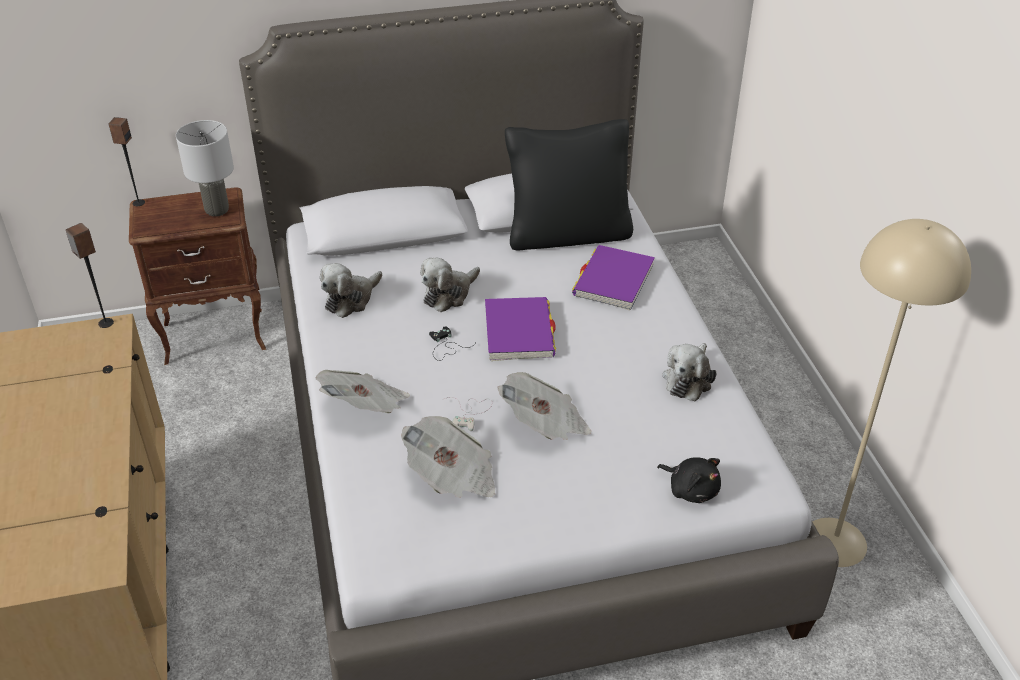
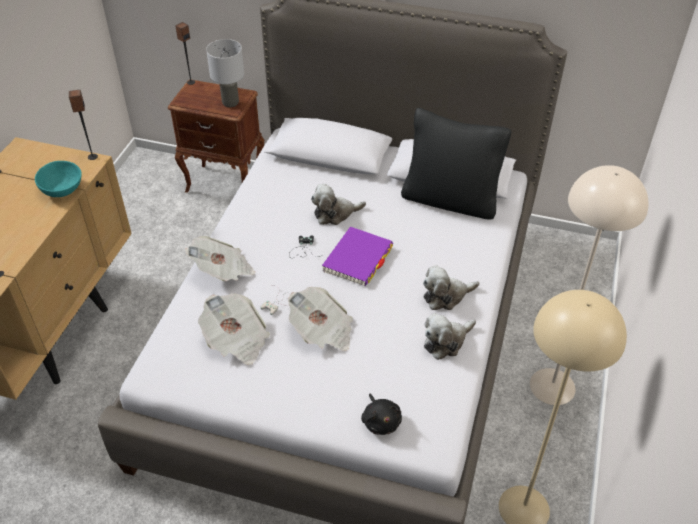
camera: 30 degrees right, 5 degrees up
plush toy [320,263,382,318] -> plush toy moved to [423,266,479,310]
purple book [572,245,655,310] -> none
none -> turquoise bowl [35,161,82,197]
none -> beige floor lamp [530,165,649,405]

